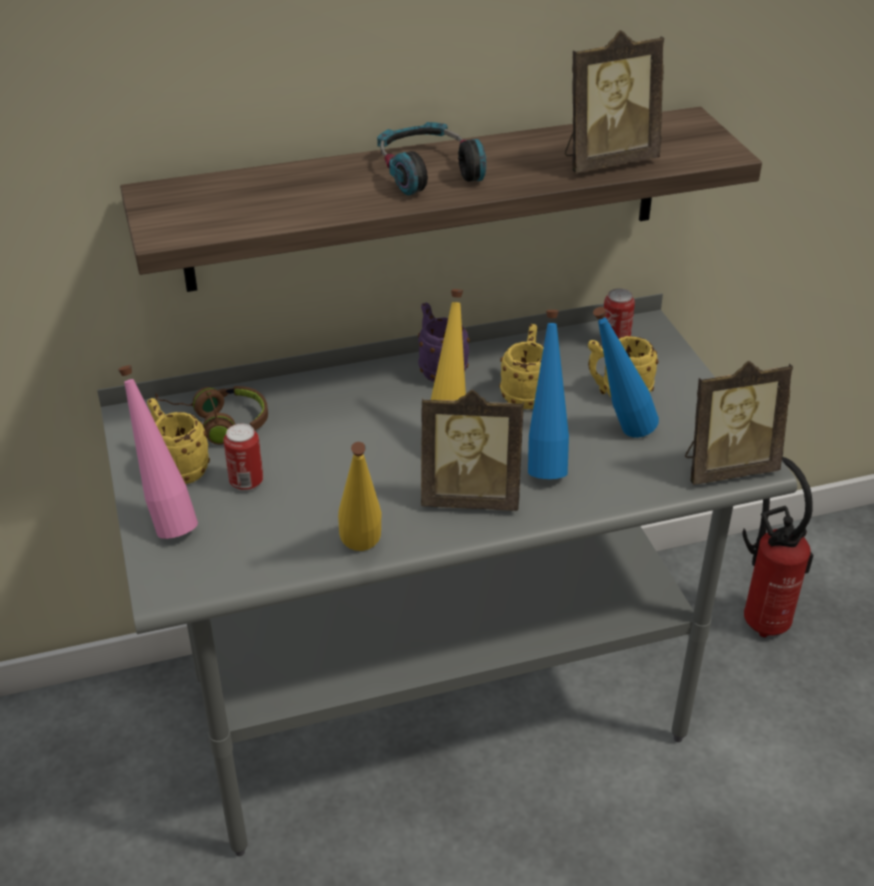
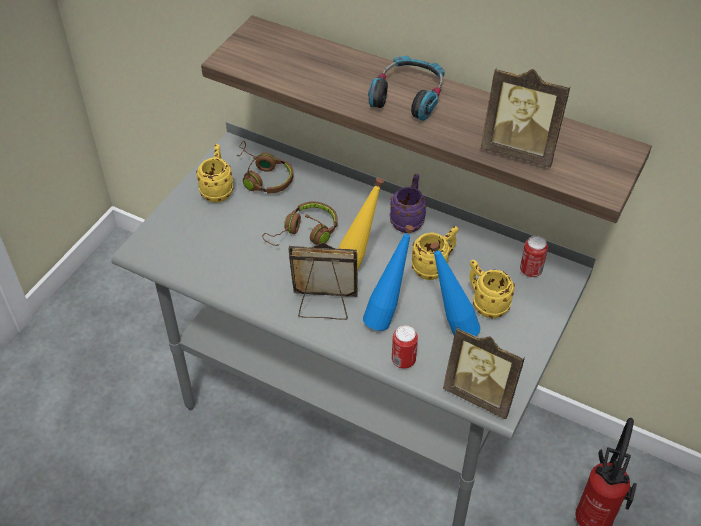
camera: 45 degrees right, 10 degrees up
pink bottle [118,365,198,539] -> none
can [223,424,263,491] -> can moved to [392,325,418,369]
yellow bottle [338,442,381,551] -> none
picture frame [421,390,524,511] -> picture frame turned 135 degrees clockwise [289,243,358,320]
none -> brown headphones [263,201,338,246]

